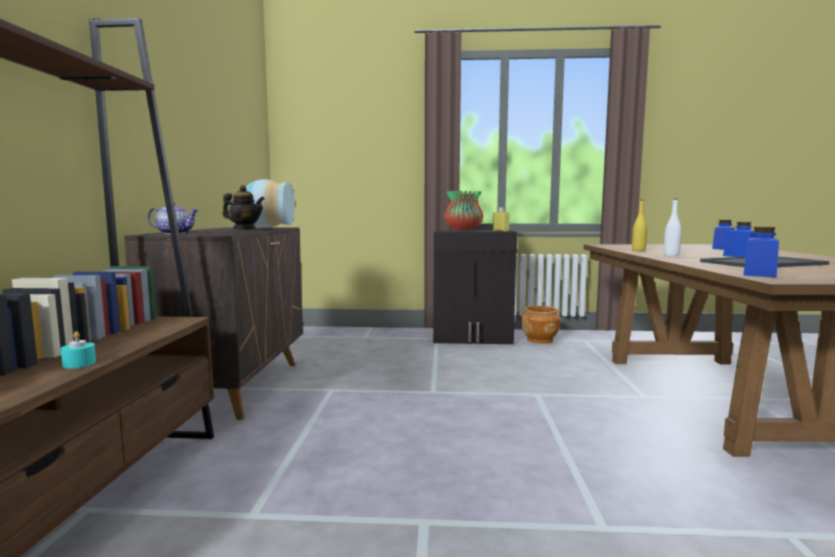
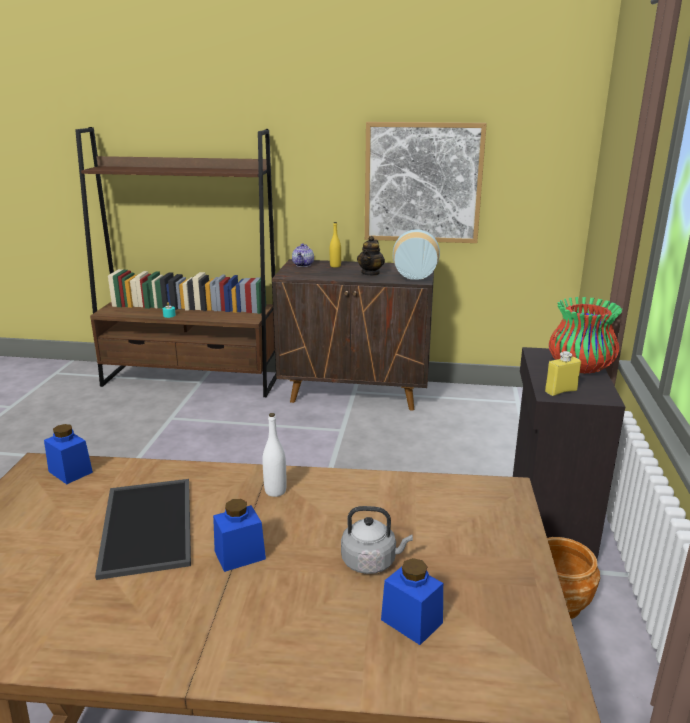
camera: 95 degrees right, 15 degrees up
yellow bottle [632,200,647,251] -> yellow bottle moved to [330,222,341,267]
none -> grey kettle [341,506,413,574]
none -> picture [365,122,487,243]

